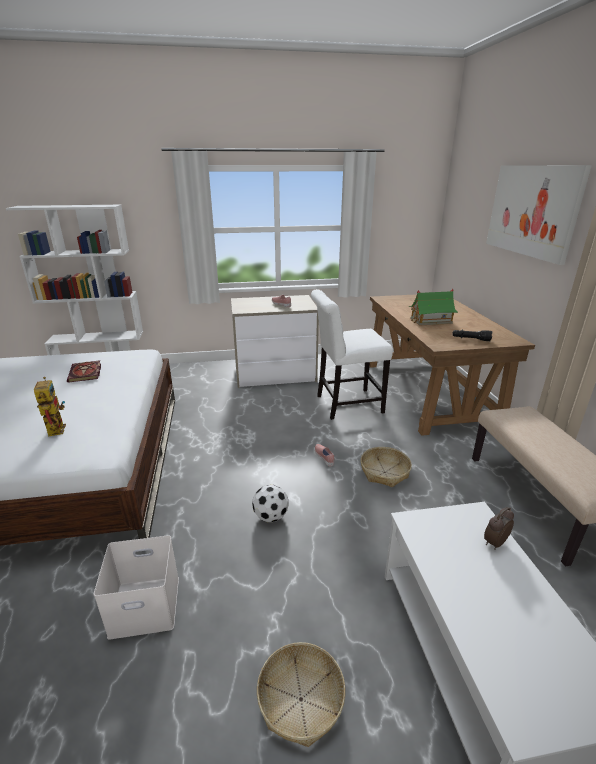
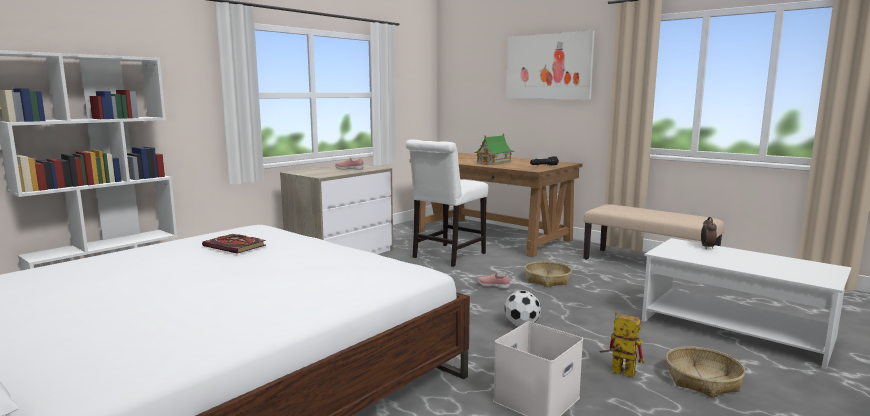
camera: 40 degrees left, 15 degrees down
toy robot [34,377,66,436] -> toy robot moved to [600,312,645,378]

